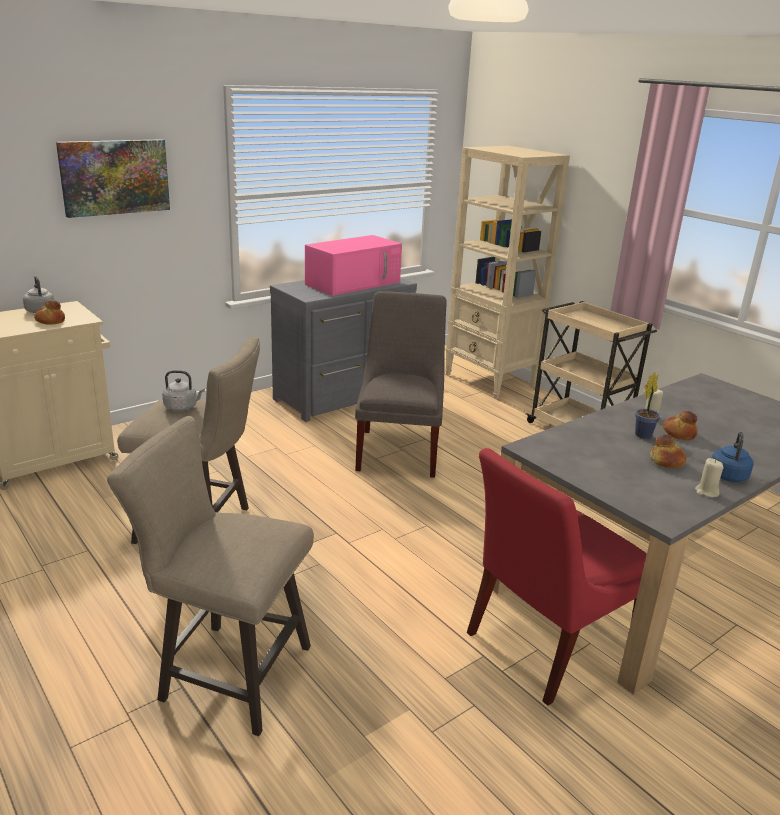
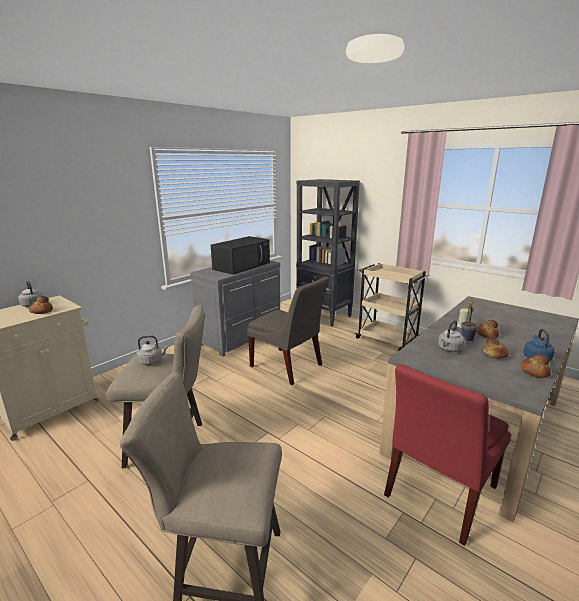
camera: 10 degrees left, 5 degrees down
picture [56,139,170,218] -> none
pink microwave [305,235,402,296] -> black microwave [211,236,270,275]
grey chair [355,291,447,478] -> grey chair turned 135 degrees clockwise [247,277,329,385]
beige bookcase [445,146,570,399] -> black bookcase [296,179,360,327]
beige candle [695,458,724,497] -> bread [520,354,551,378]
none -> grey kettle [438,320,465,352]

